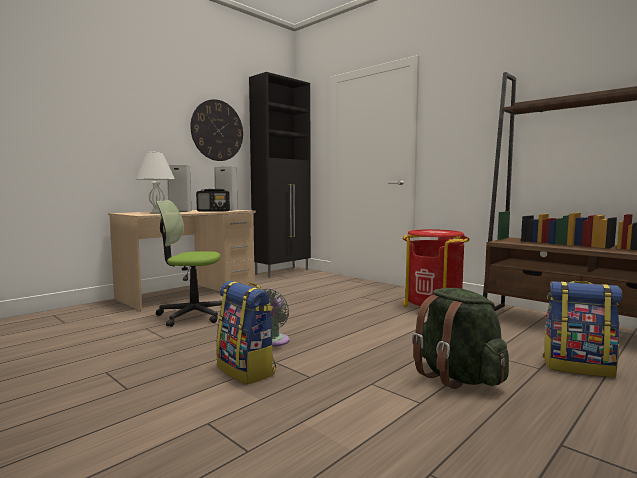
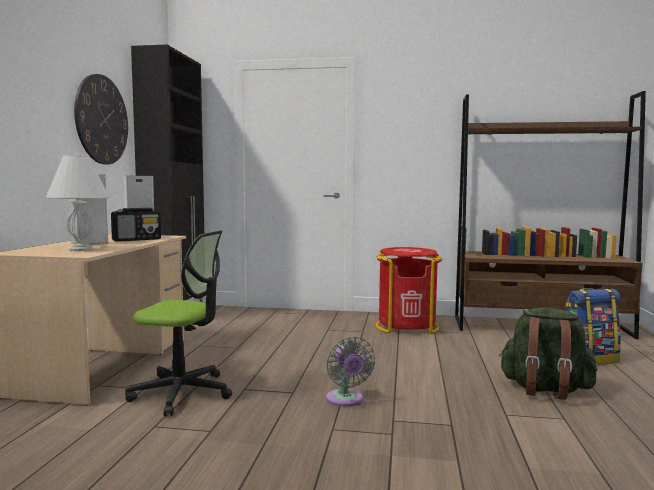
camera: 35 degrees left, 0 degrees up
office chair [156,200,222,327] -> office chair turned 135 degrees counterclockwise [125,230,232,416]
backpack [216,281,276,385] -> none

